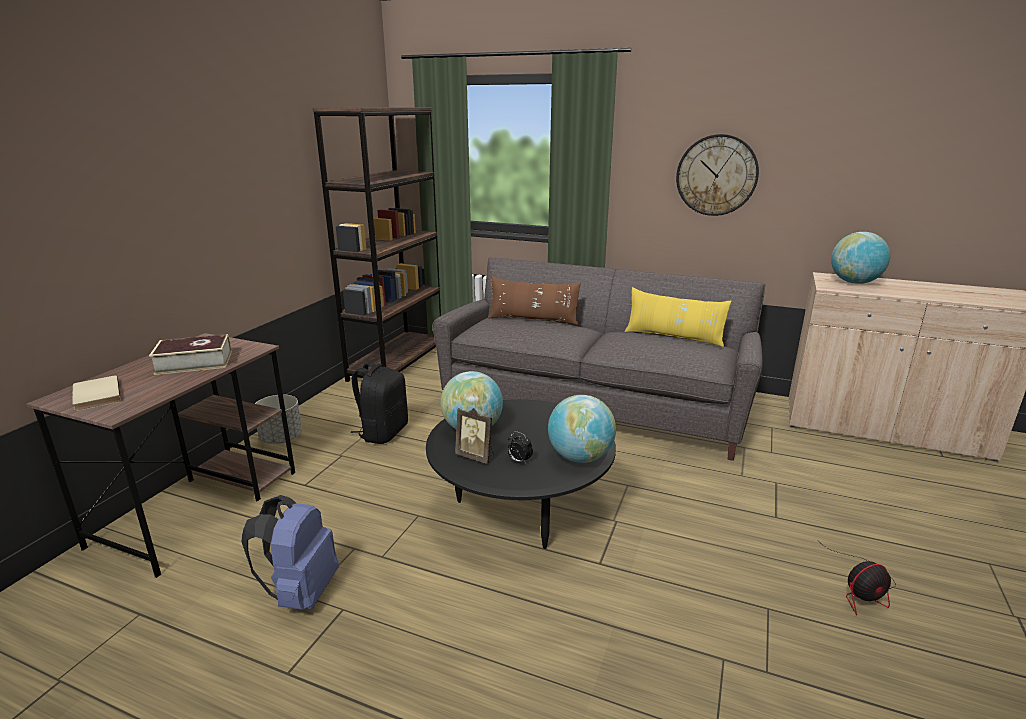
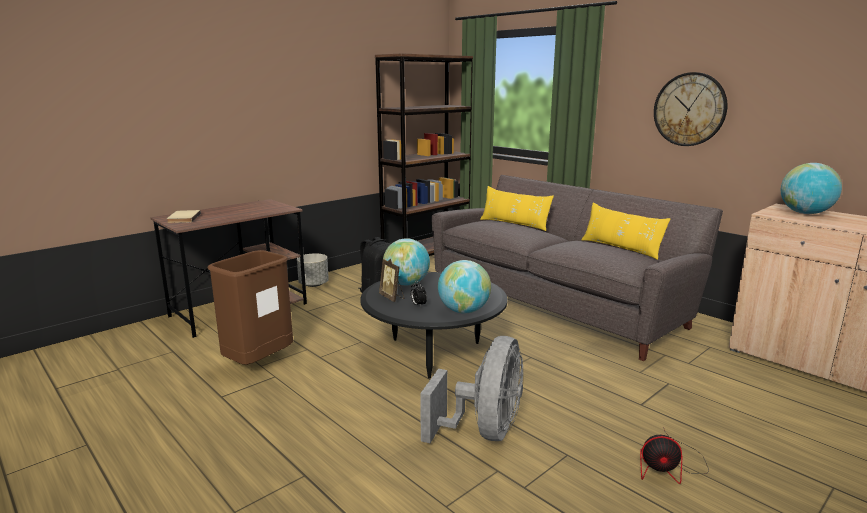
camera: 25 degrees right, 5 degrees down
book [149,334,232,375] -> none
blue backpack [241,495,339,610] -> brown trash can [208,250,293,365]
brown pillow [488,276,581,325] -> yellow pillow [480,186,554,231]
none -> grey fan [420,336,523,443]

